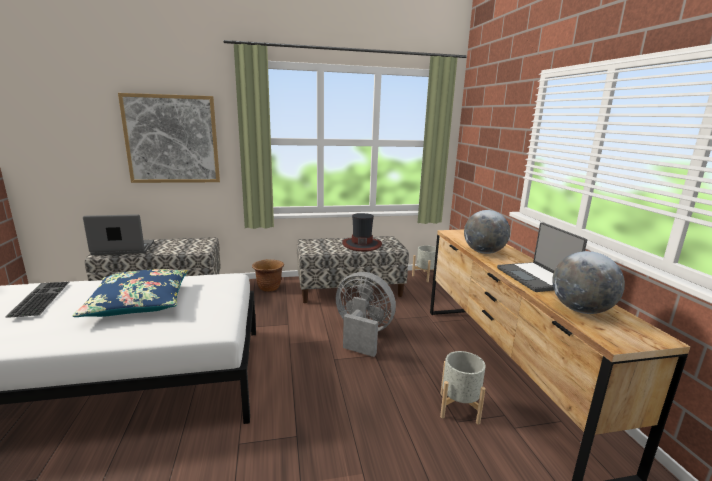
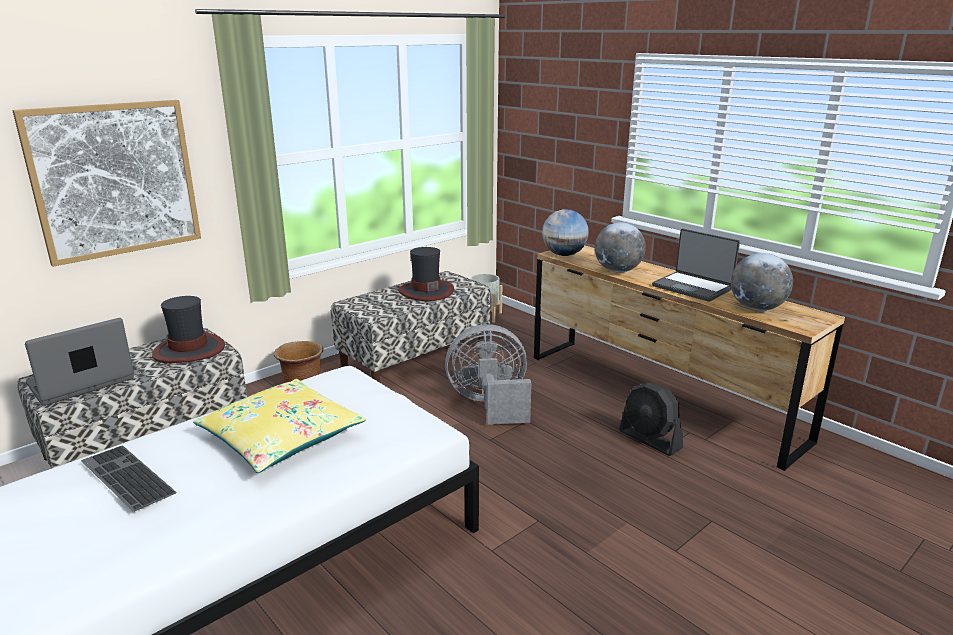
camera: 30 degrees left, 5 degrees up
blue pillow [73,269,187,317] -> yellow pillow [193,379,366,473]
grey planter [440,351,486,425] -> black fan [619,382,683,456]
none -> hat [152,296,225,363]
none -> globe [542,209,589,256]

